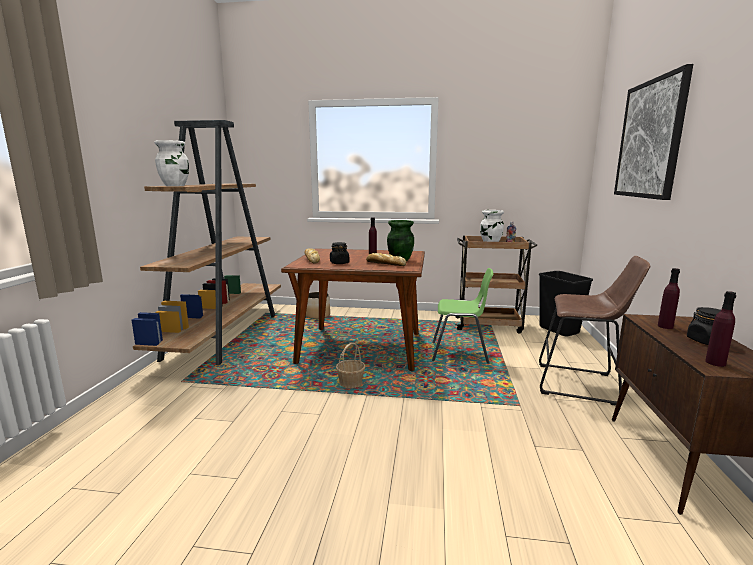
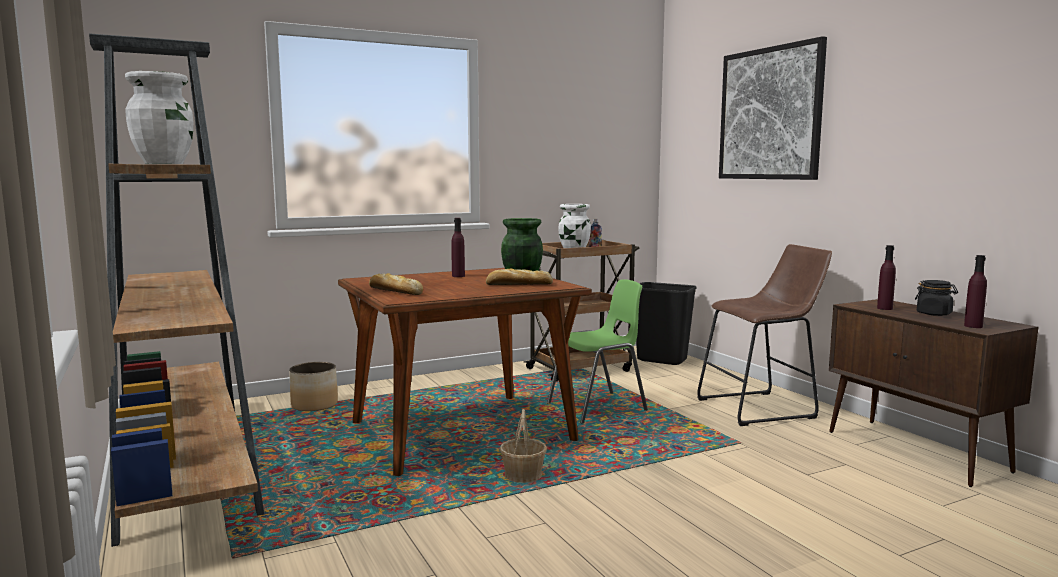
camera: 35 degrees left, 5 degrees down
black jar [330,242,350,264] -> none

